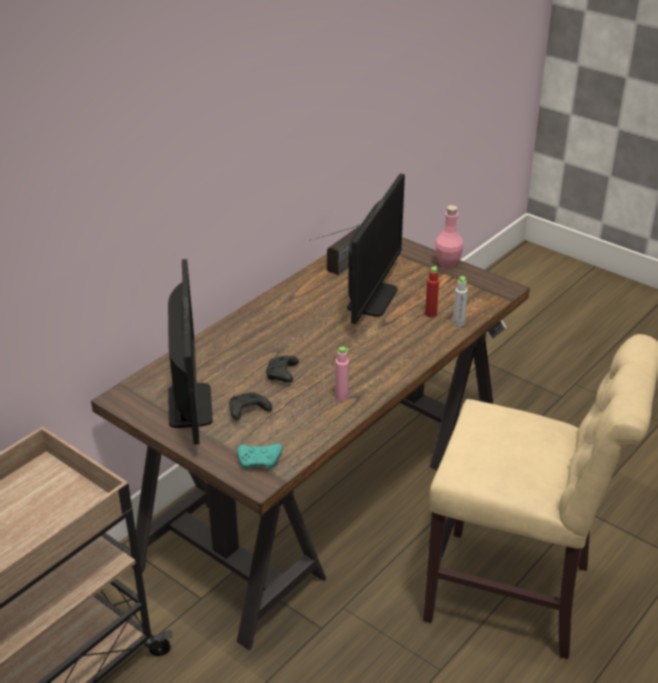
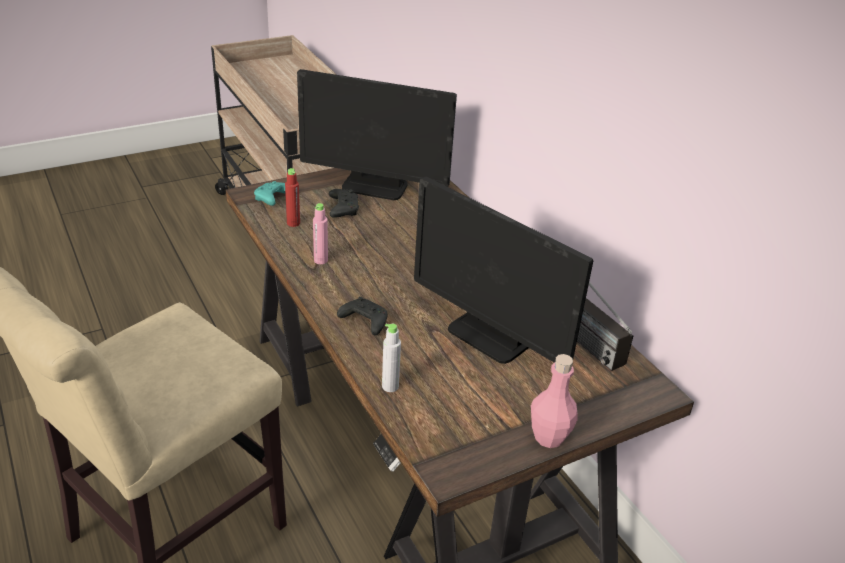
camera: 110 degrees right, 0 degrees up
black game controller [266,356,299,383] -> black game controller moved to [337,297,388,335]
red bottle [425,266,439,317] -> red bottle moved to [285,168,300,227]

